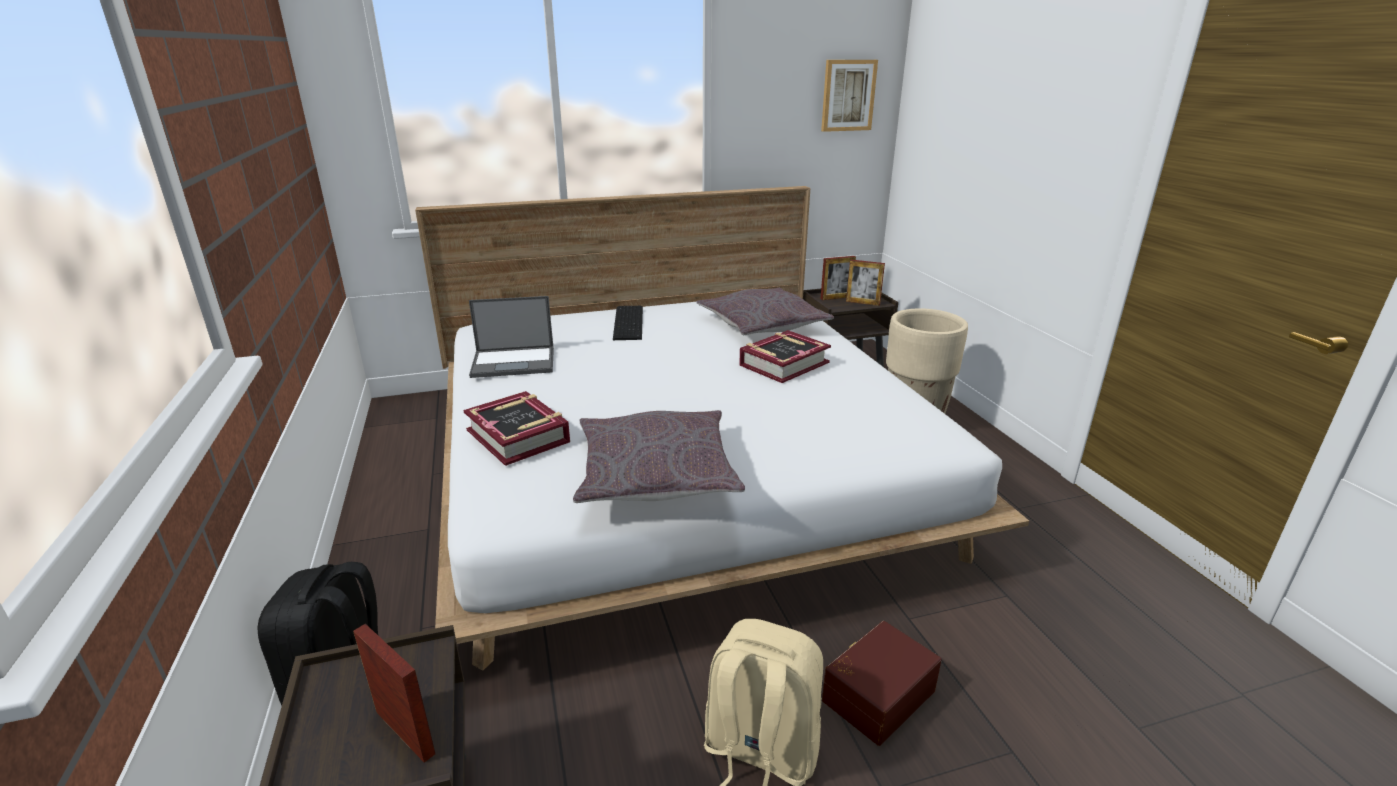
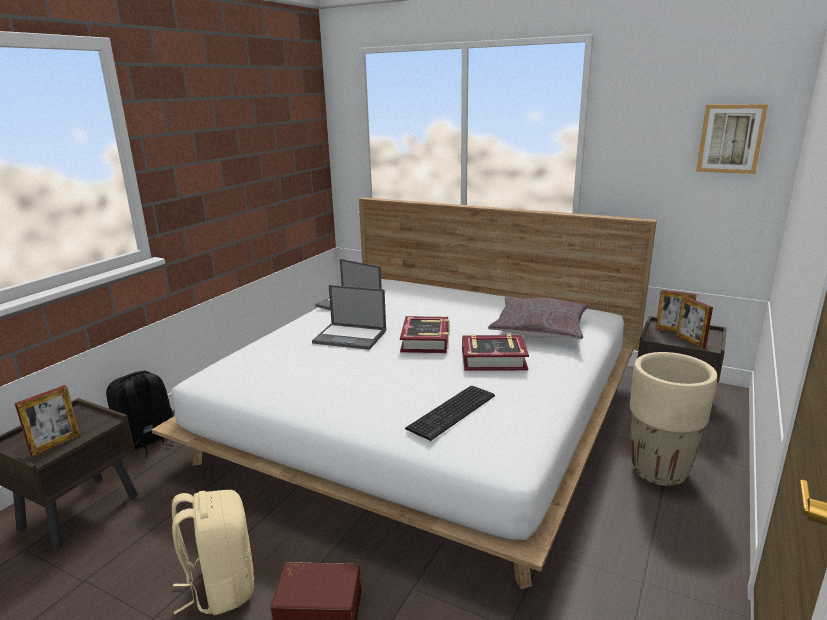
camera: 45 degrees right, 5 degrees down
picture frame [353,624,435,763] -> picture frame turned 45 degrees clockwise [15,385,80,456]
book [463,391,570,466] -> book moved to [400,316,450,353]
grey pillow [573,410,745,503] -> none
keyboard [613,306,643,340] -> keyboard moved to [405,386,495,441]
none -> laptop [312,285,386,350]

